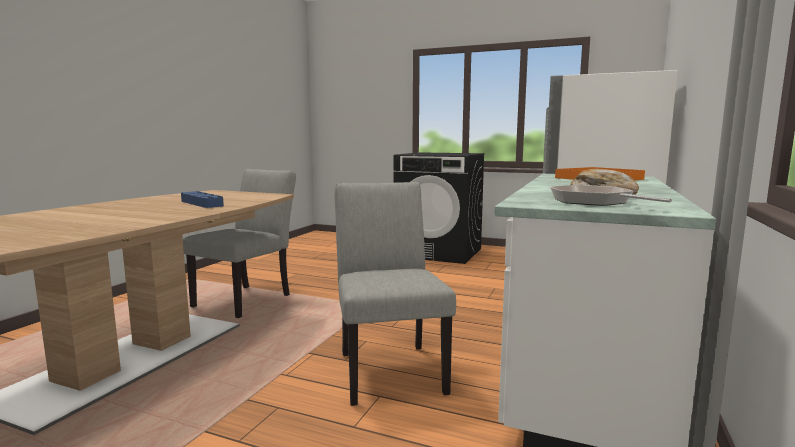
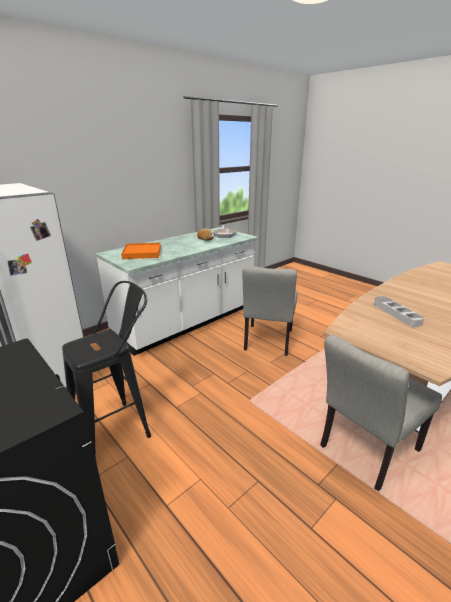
camera: 155 degrees left, 15 degrees up
blue tray [181,191,224,208] -> grey tray [374,296,424,327]
none -> black stool [62,281,151,459]

